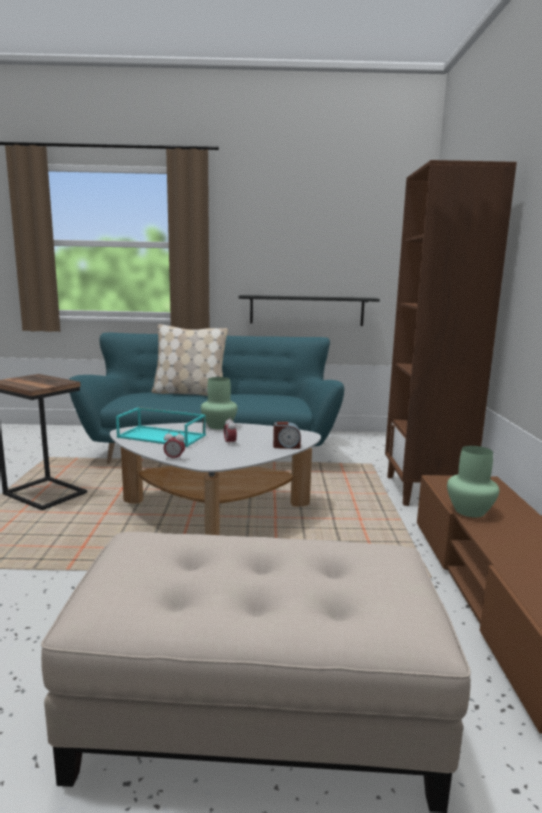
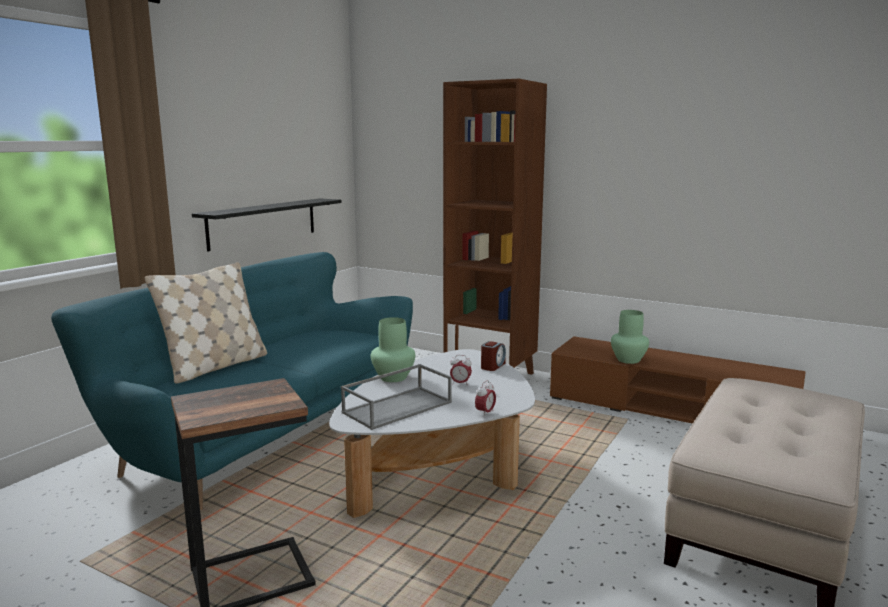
camera: 60 degrees left, 0 degrees up
turquoise tray [116,407,206,447] -> grey tray [341,364,452,430]

